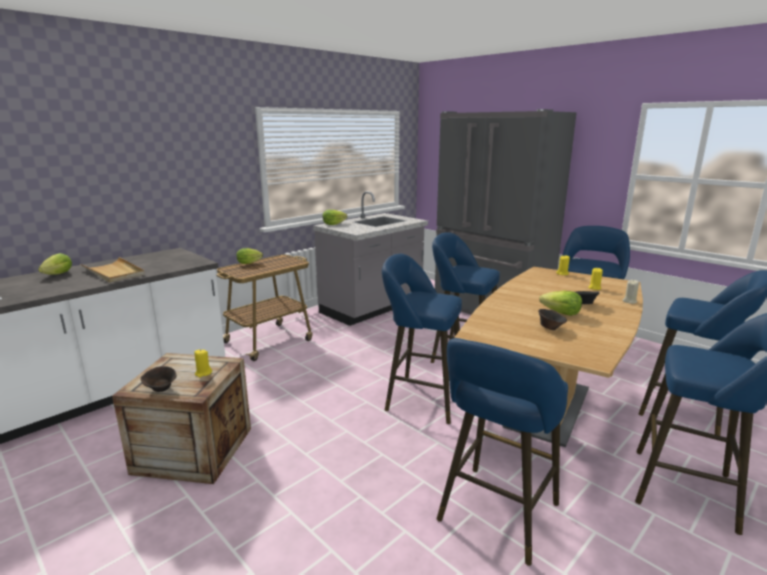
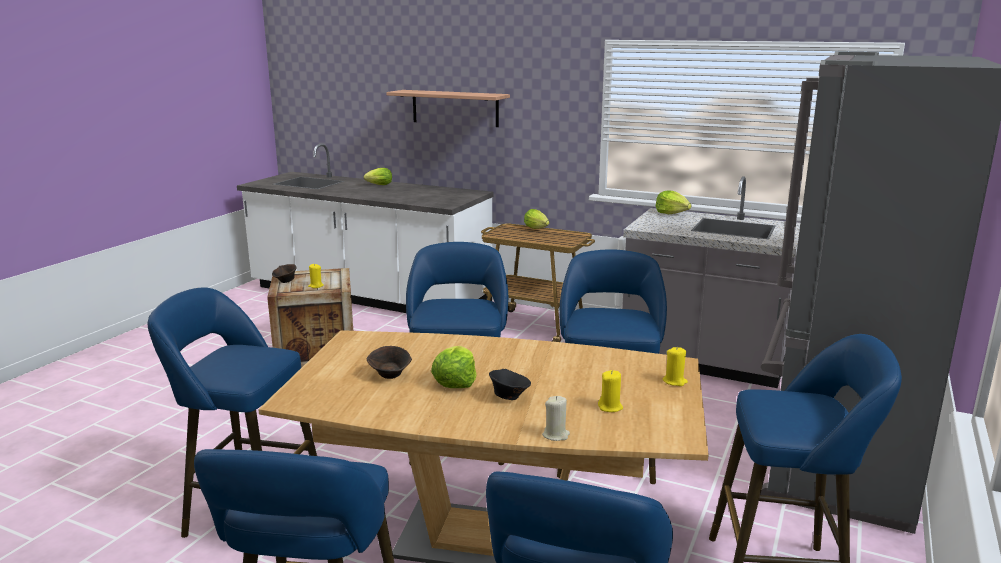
camera: 70 degrees right, 0 degrees up
beige tray [81,257,145,283] -> none
none -> shelf [386,90,510,127]

